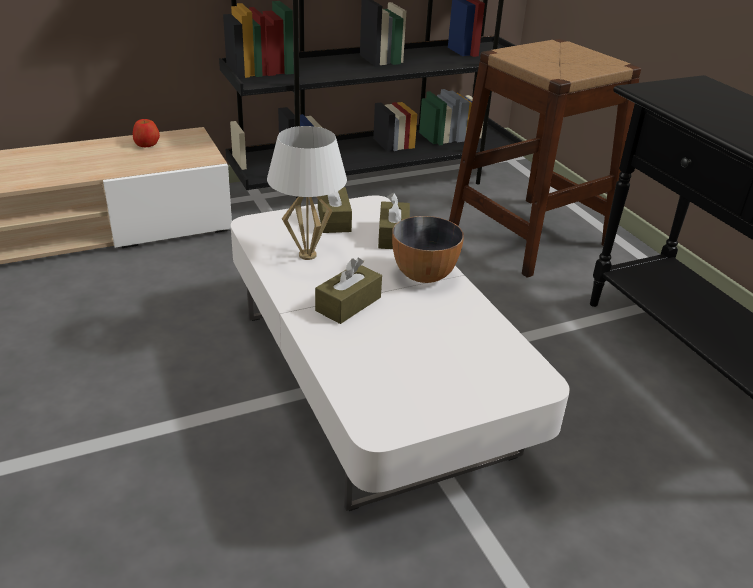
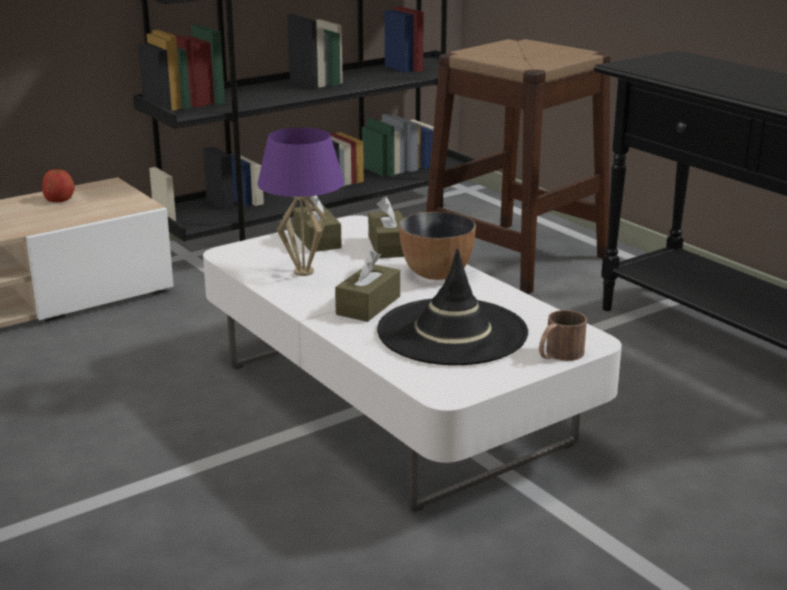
camera: 10 degrees left, 10 degrees down
white table lamp [267,126,347,260] -> purple table lamp [257,127,344,276]
none -> black hat [377,248,528,365]
none -> brown mug [539,310,587,361]

